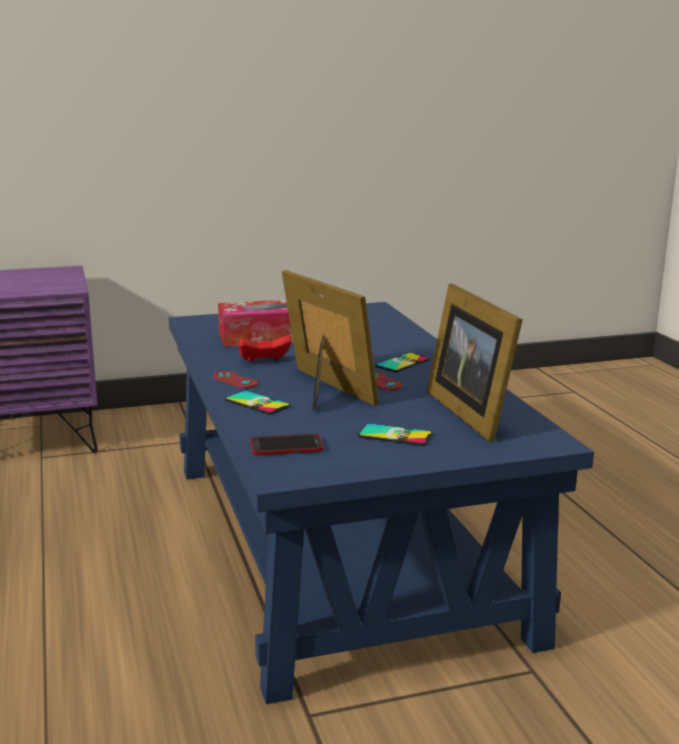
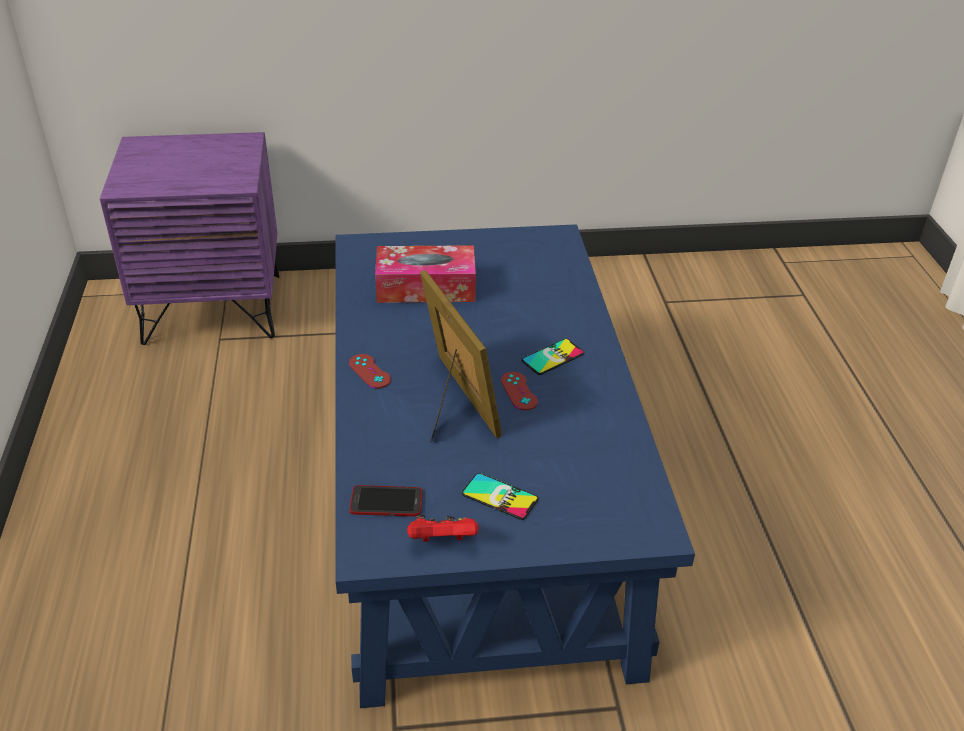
camera: 10 degrees right, 20 degrees up
phone [225,391,290,414] -> none
red game controller [238,335,292,362] -> red game controller moved to [407,515,479,542]
picture frame [426,284,523,442] -> none

